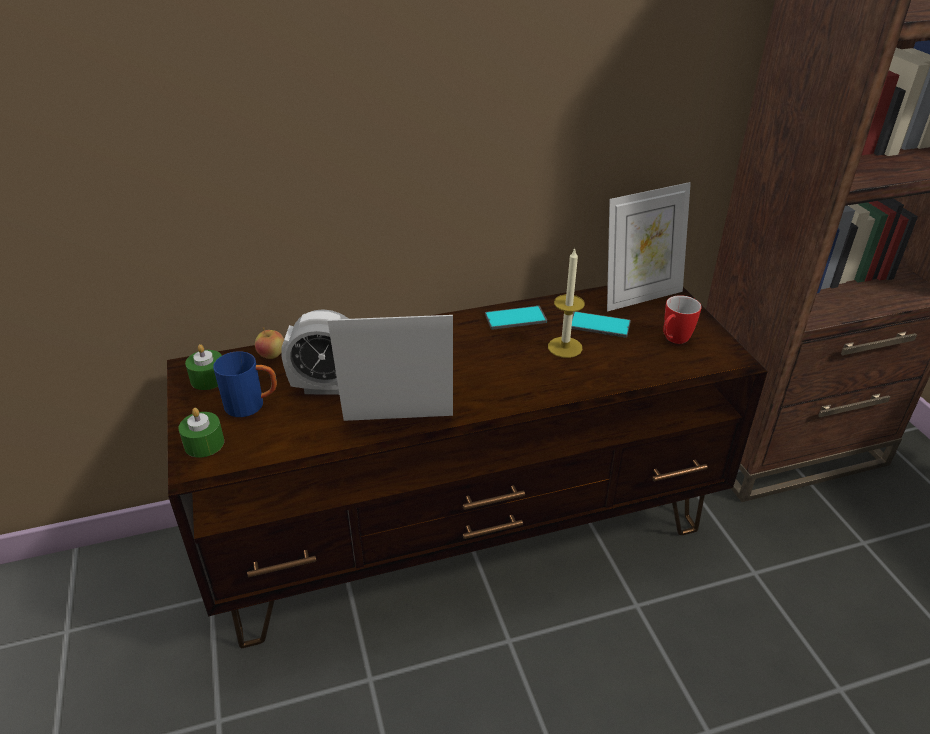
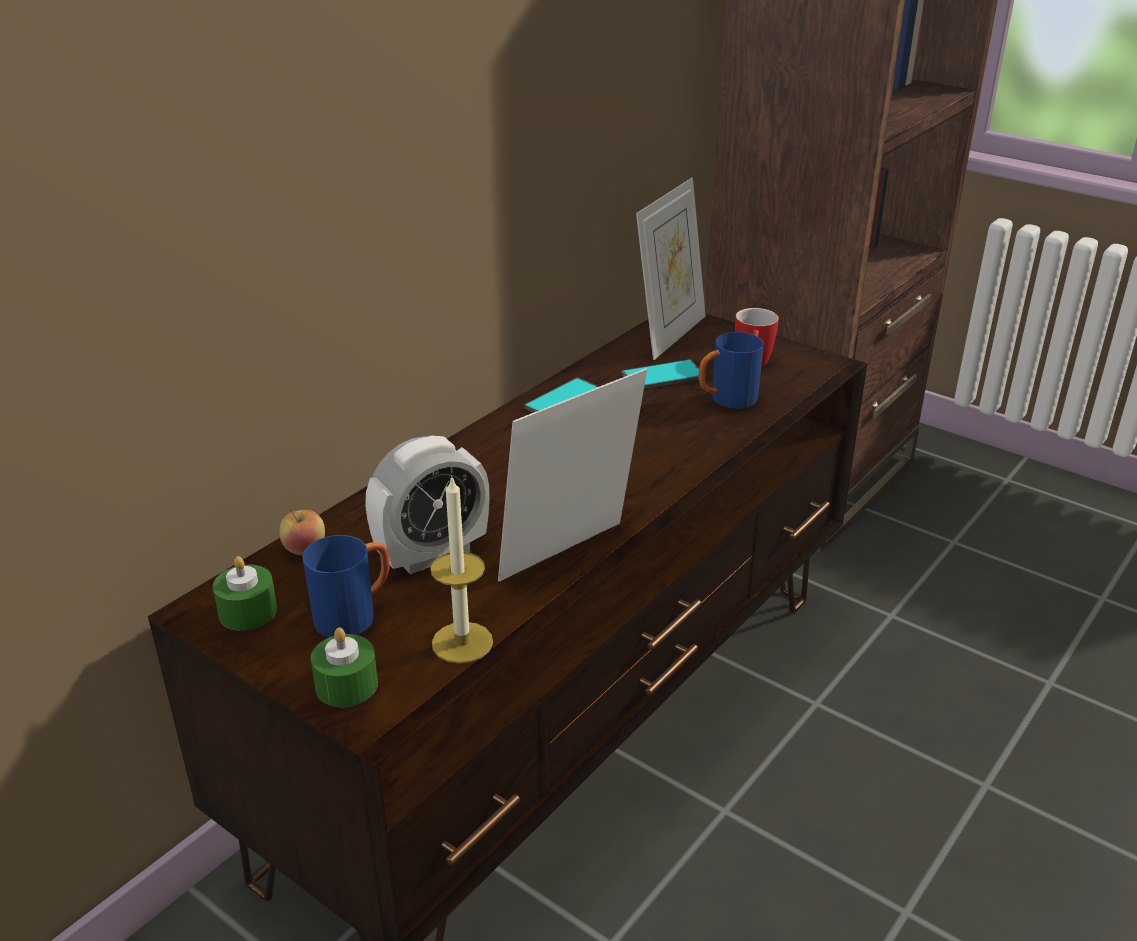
camera: 35 degrees left, 5 degrees down
candle [548,247,585,358] -> candle moved to [430,475,493,664]
none -> blue mug [699,332,764,409]

